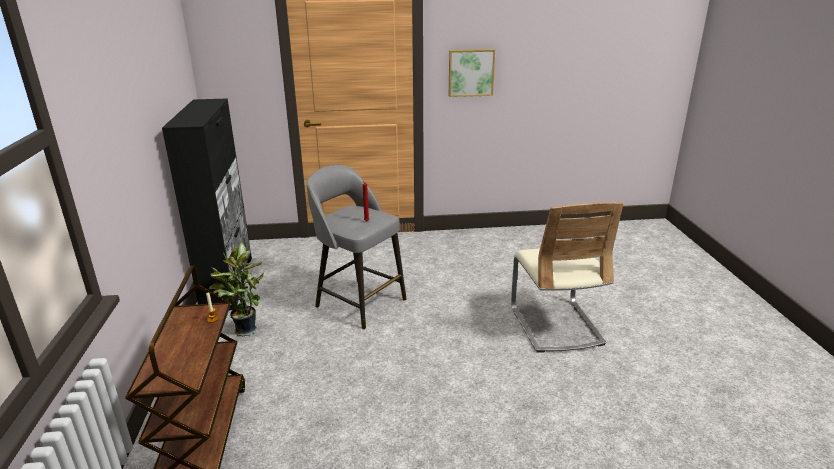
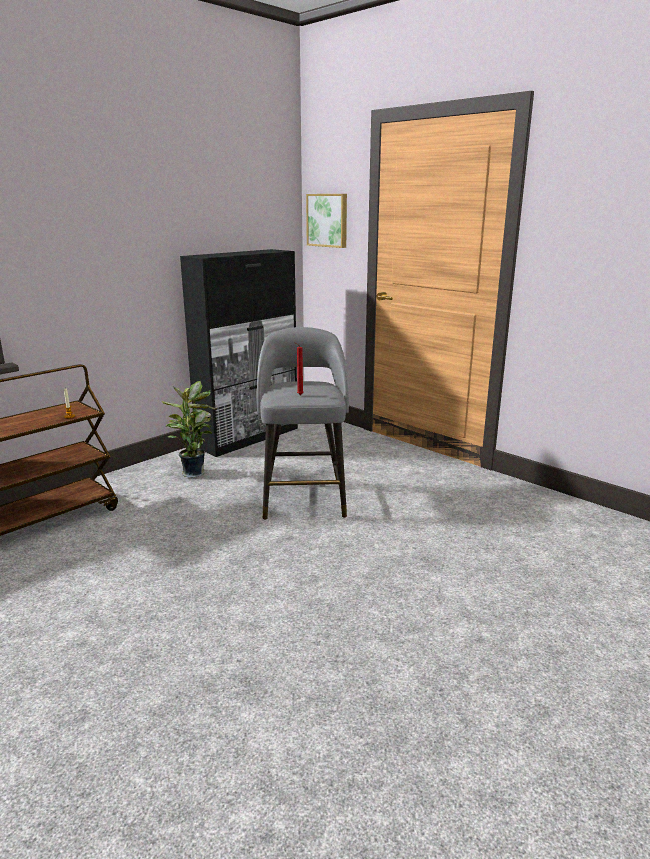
camera: 50 degrees right, 5 degrees down
picture [449,49,495,97] -> picture moved to [306,194,347,248]
beige chair [511,202,623,352] -> none

